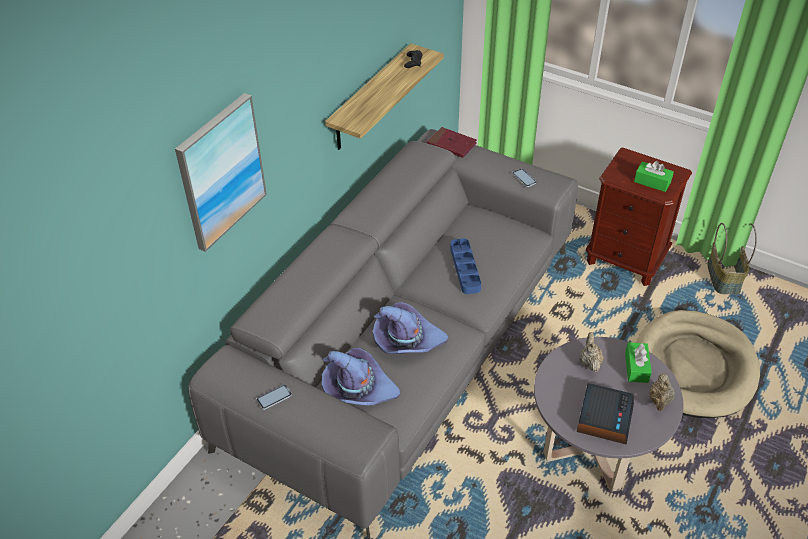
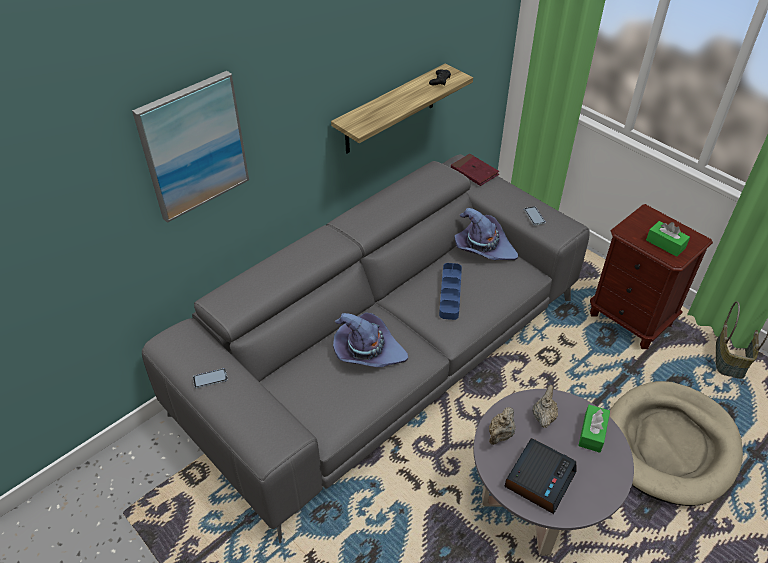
camera: 15 degrees right, 0 degrees up
purple hat [322,348,400,406] -> purple hat moved to [454,208,518,260]
beige teapot [649,373,675,411] -> beige teapot moved to [489,407,515,445]

